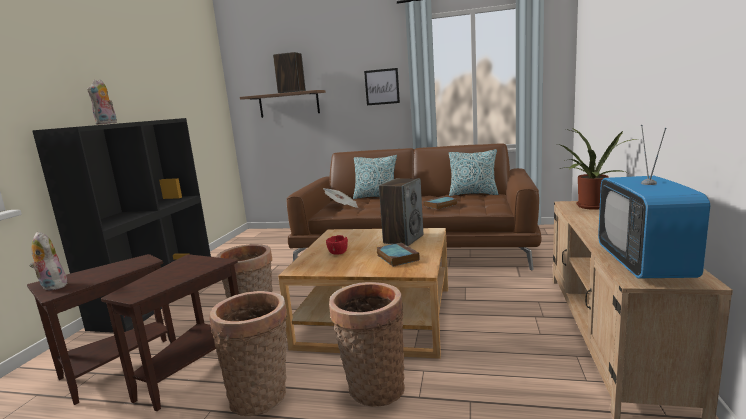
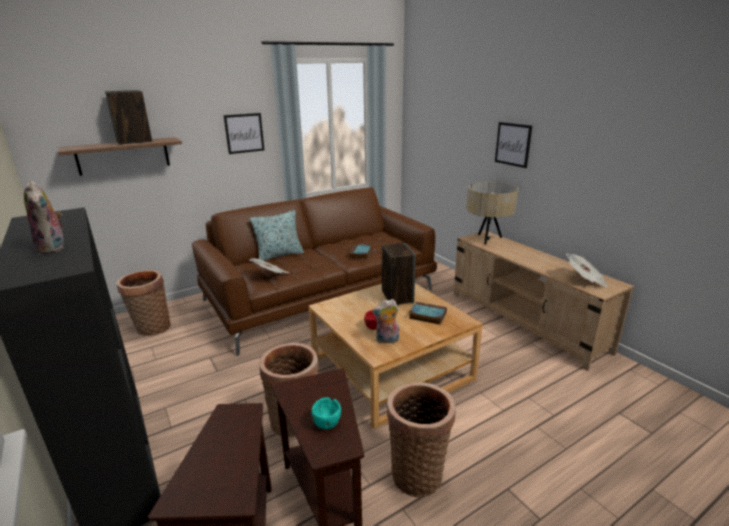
camera: 45 degrees left, 10 degrees up
plush toy [30,232,68,291] -> plush toy moved to [372,299,400,344]
basket [329,282,405,407] -> basket moved to [116,270,171,336]
pillow [449,149,498,196] -> none
potted plant [557,128,637,210] -> beige table lamp [466,182,518,244]
television [598,125,710,278] -> newspaper [566,253,608,287]
none -> turquoise bowl [311,397,341,429]
none -> picture [495,122,532,168]

